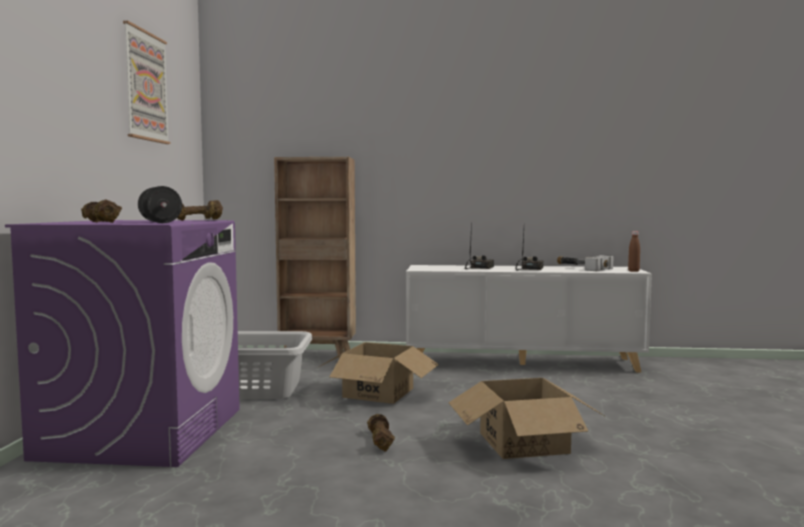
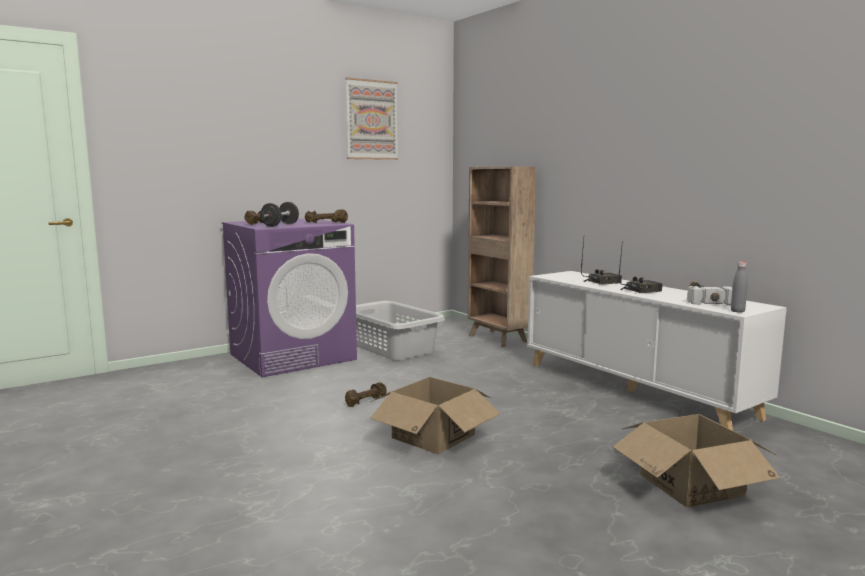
camera: 50 degrees right, 5 degrees up
cardboard box [317,342,439,404] -> cardboard box moved to [613,414,780,508]
brown bottle [628,231,640,272] -> grey bottle [731,262,747,313]

